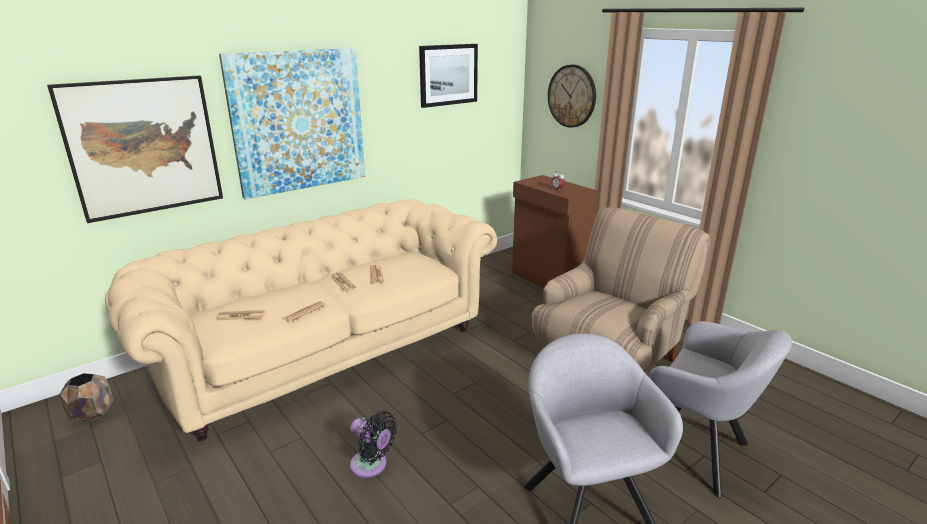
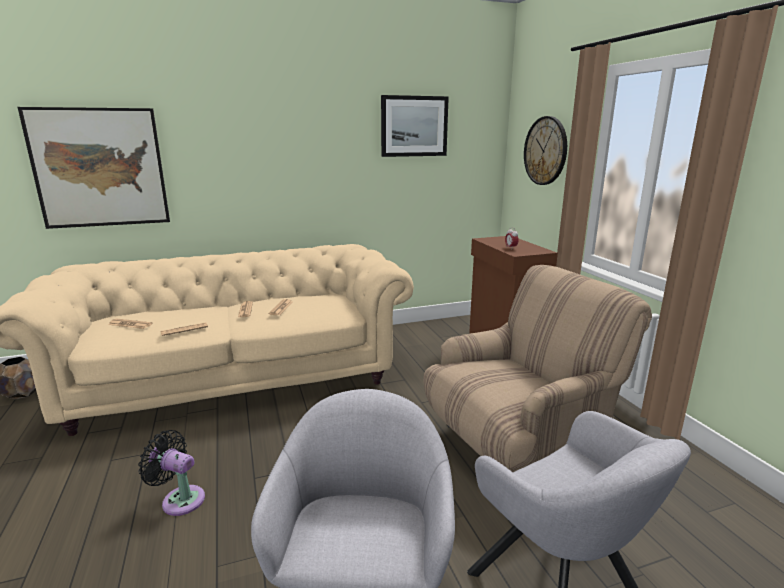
camera: 20 degrees right, 5 degrees down
picture [219,48,365,199] -> none
black fan [350,411,397,478] -> black fan turned 150 degrees clockwise [138,430,205,516]

